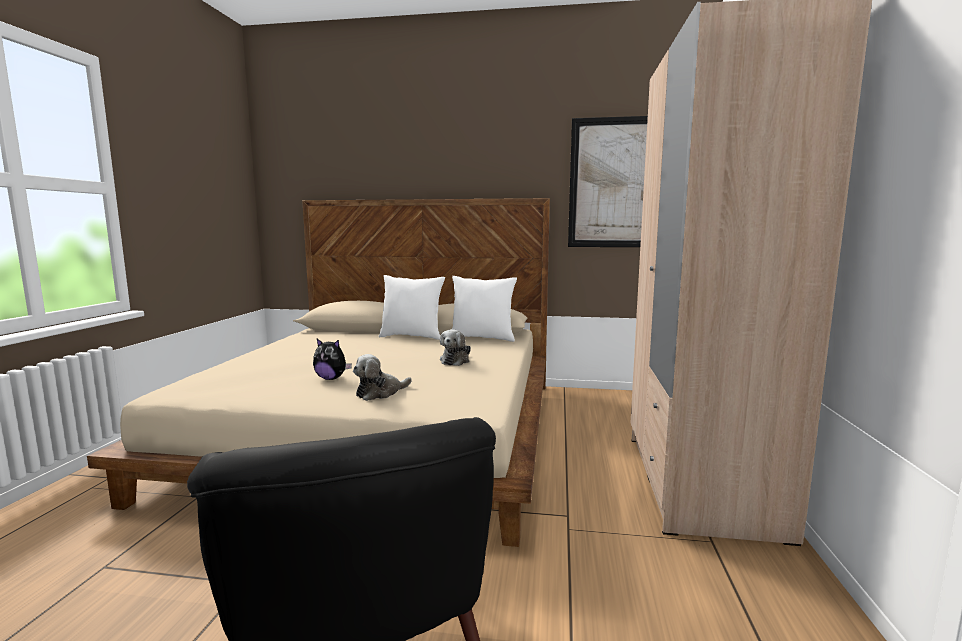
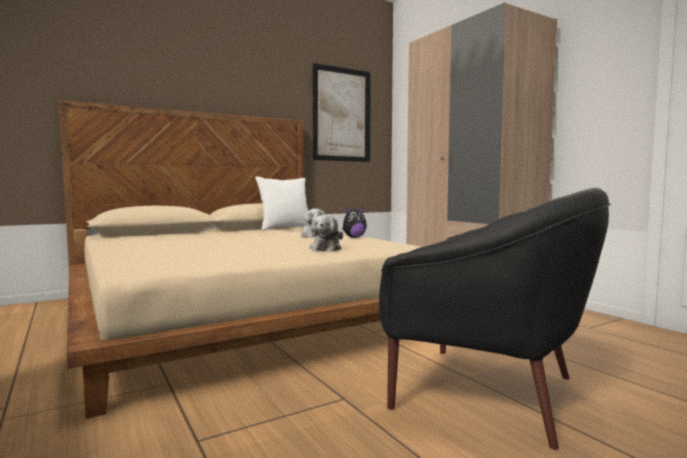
camera: 40 degrees left, 5 degrees down
plush toy [313,339,352,380] -> plush toy moved to [342,207,367,238]
white pillow [379,275,445,340] -> none

